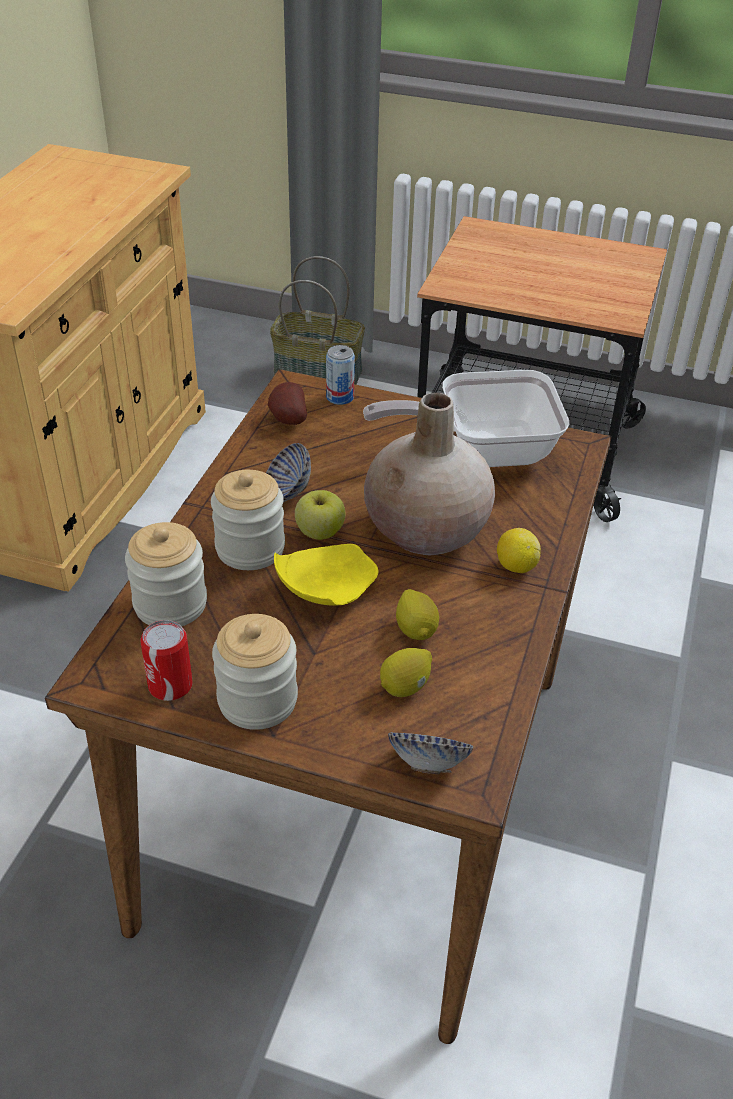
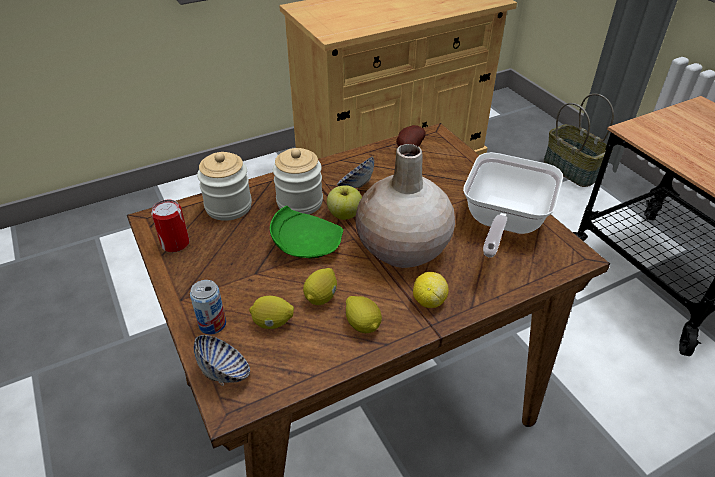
camera: 45 degrees right, 0 degrees up
jar [212,614,298,730] -> none
yellow plate [274,544,379,606] -> green plate [270,206,343,259]
can [326,345,355,405] -> can moved to [190,280,226,334]
frying pan [363,370,570,467] -> frying pan turned 105 degrees counterclockwise [463,152,563,258]
none -> lemon [346,296,382,333]

